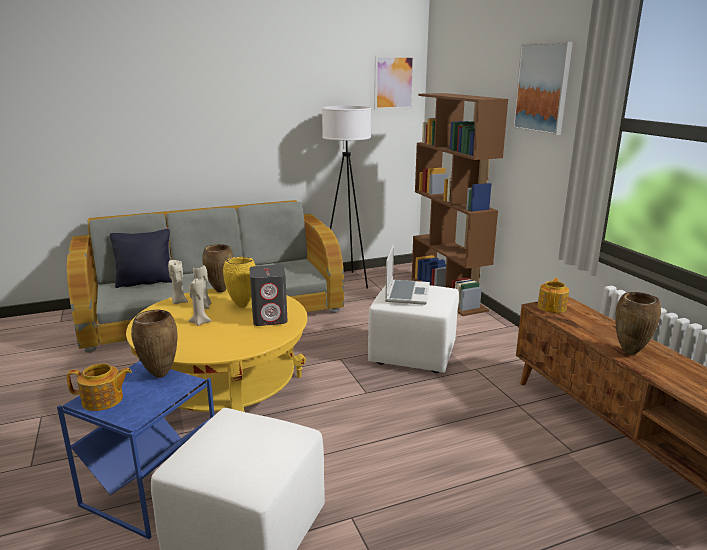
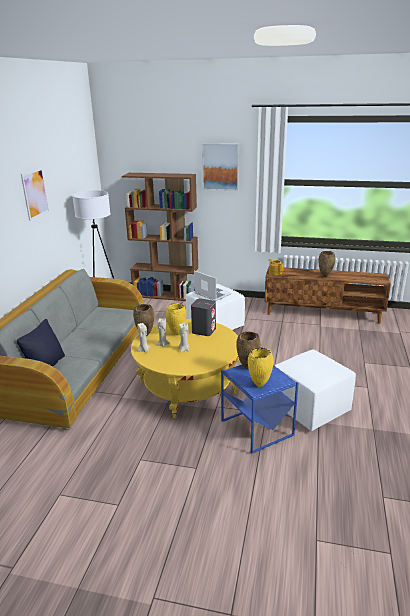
camera: 55 degrees left, 5 degrees up
teapot [67,363,132,411] -> yellow vase [248,347,274,387]
picture [374,55,415,110] -> picture moved to [21,168,50,221]

